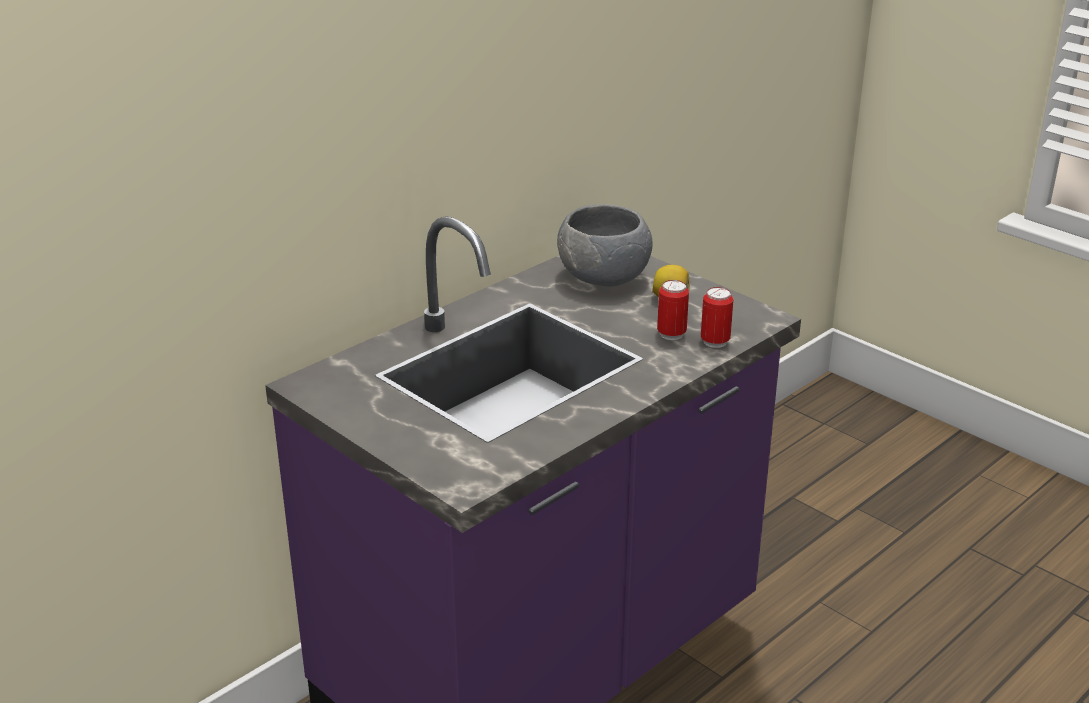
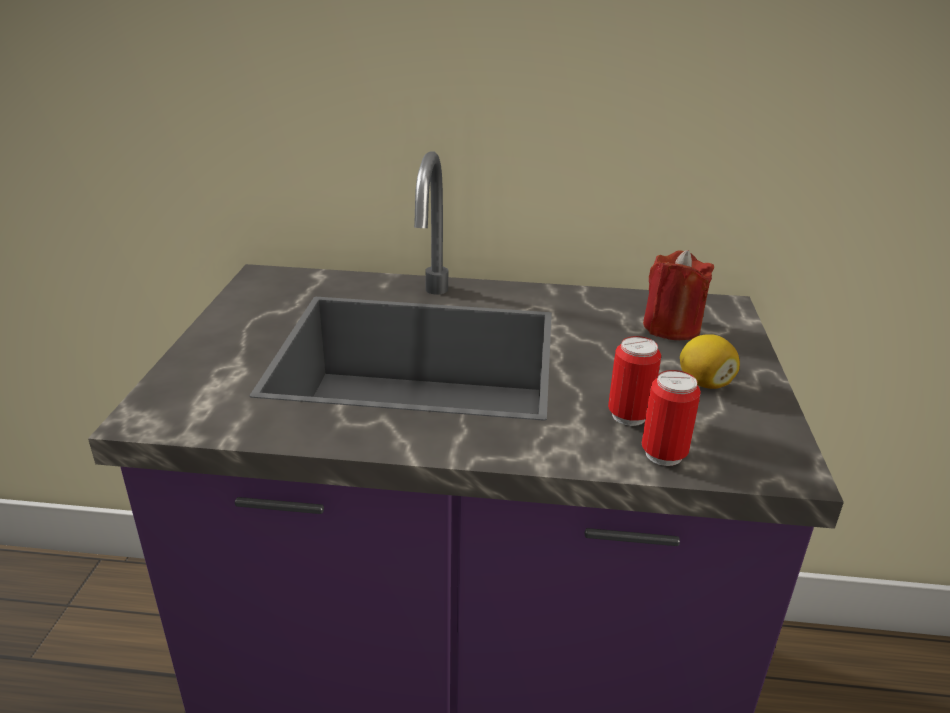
camera: 50 degrees right, 0 degrees up
grey bowl [557,204,653,286] -> red candle [643,250,714,340]

